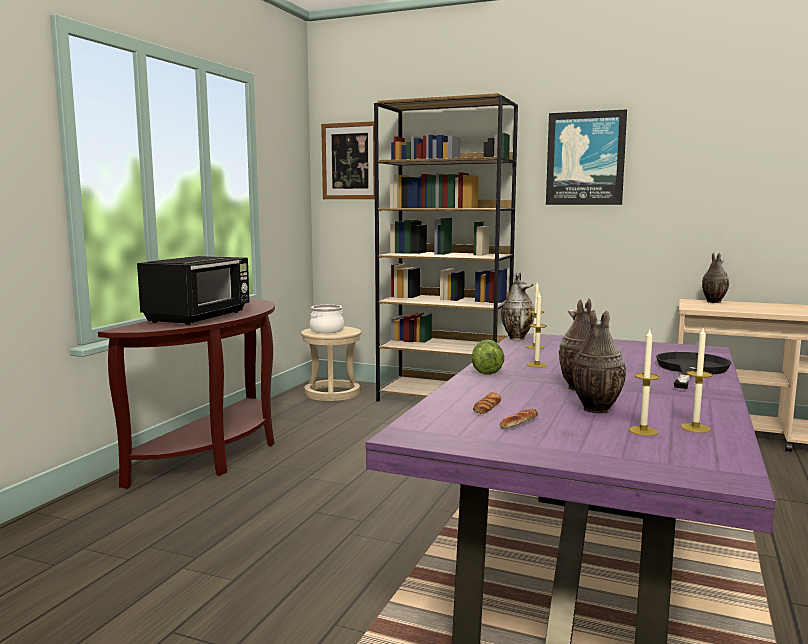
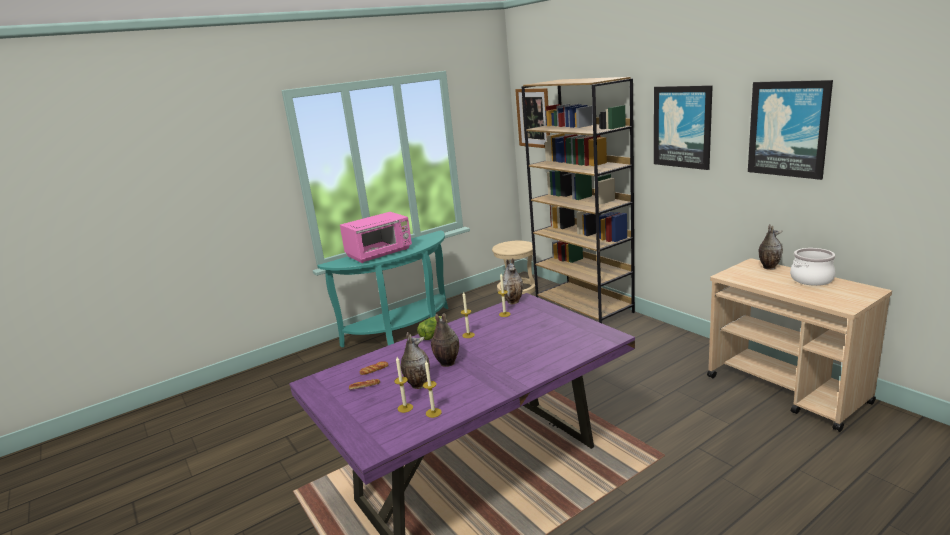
camera: 35 degrees right, 10 degrees up
brown console table [98,298,275,489] -> turquoise console table [317,230,448,348]
black microwave [137,256,250,325] -> pink microwave [340,212,412,263]
cooking pot [310,305,344,333] -> cooking pot moved to [790,248,835,286]
black frying pan [656,352,731,389] -> none
none -> picture [748,80,833,180]

